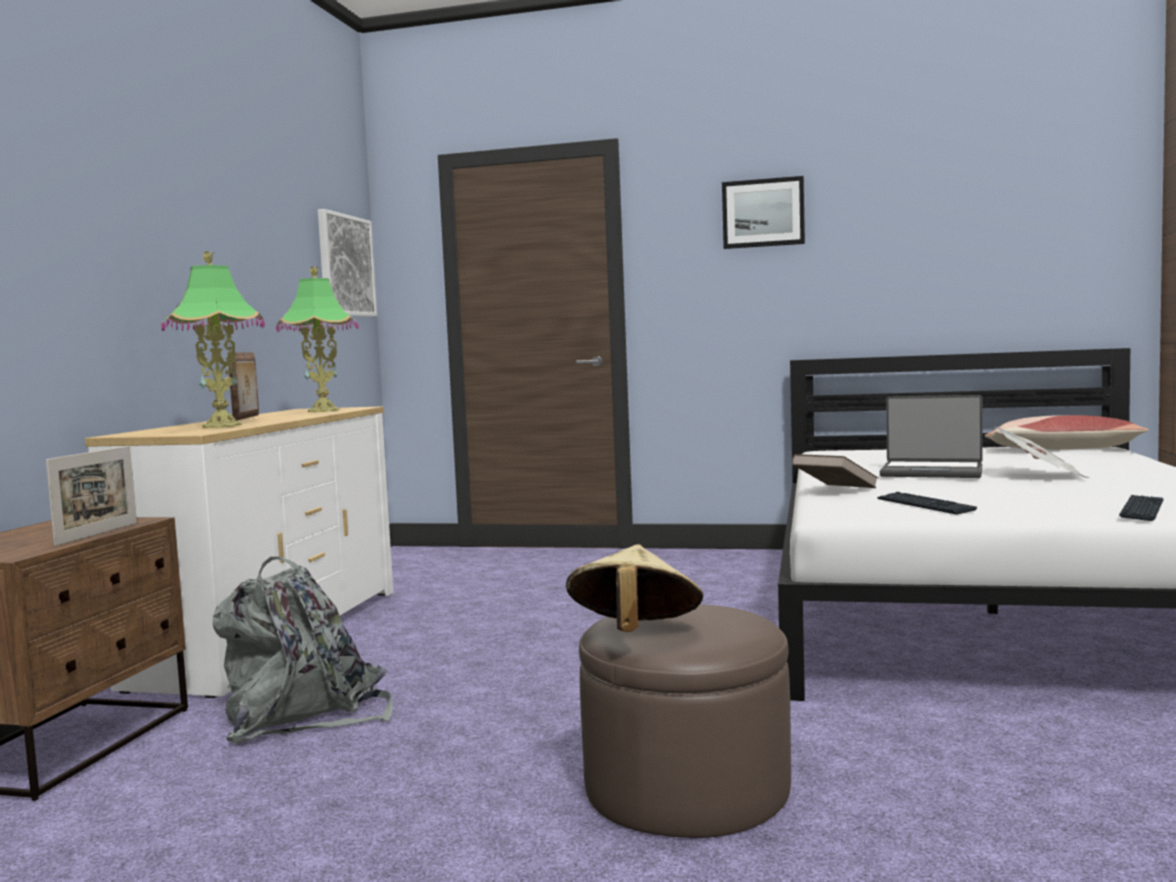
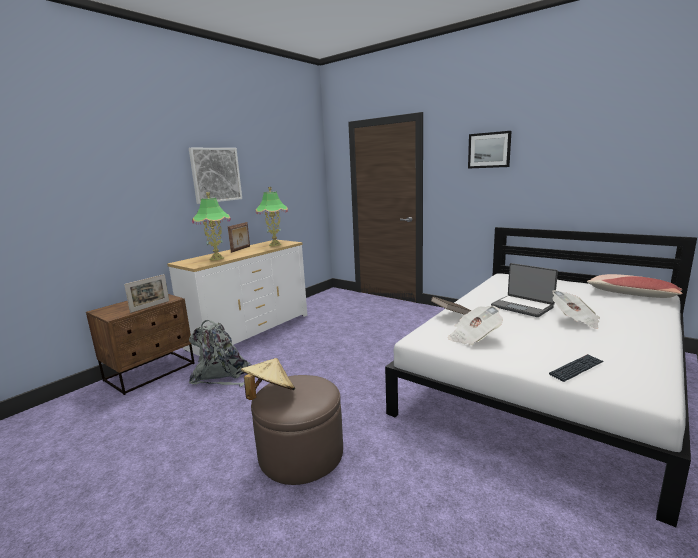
camera: 25 degrees right, 10 degrees up
picture [318,209,377,317] -> picture moved to [189,148,242,204]
keyboard [877,492,977,515] -> newspaper [448,306,503,345]

